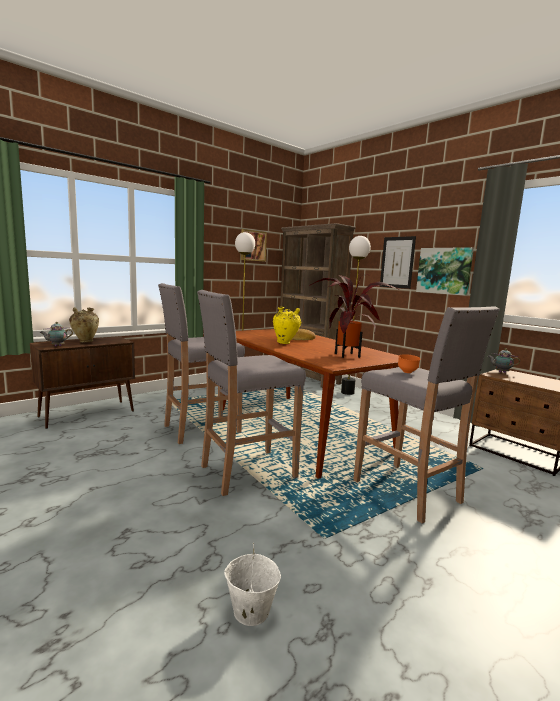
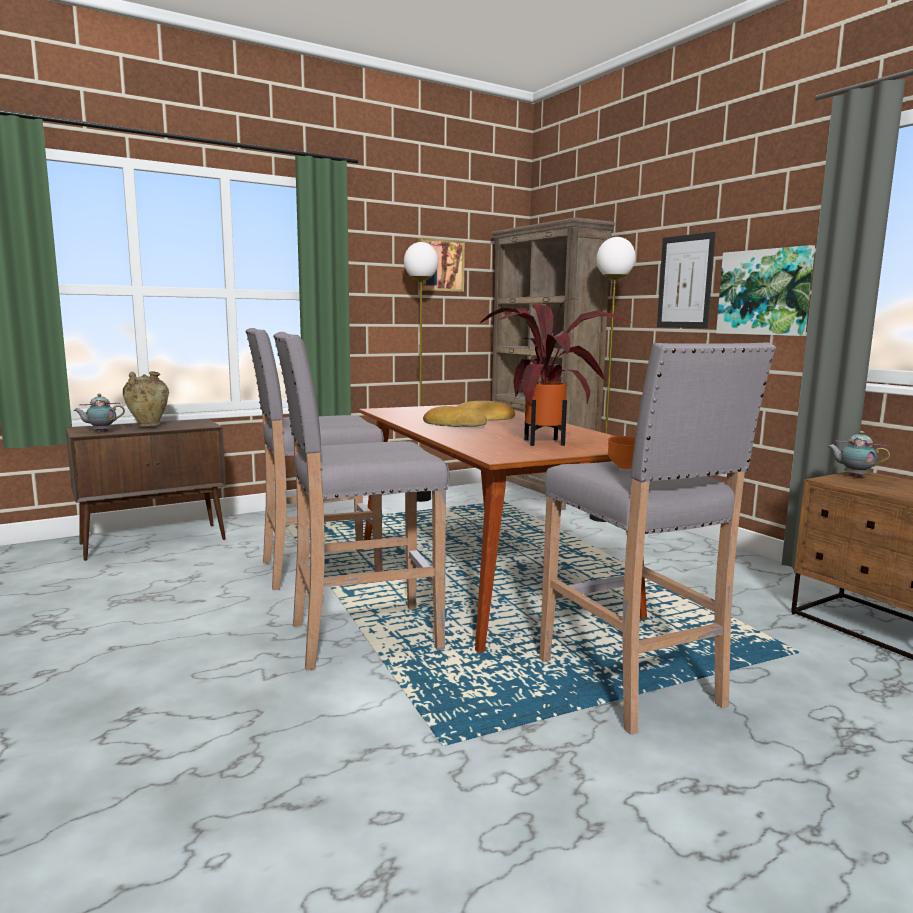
camera: 10 degrees right, 0 degrees up
white bucket [224,543,281,626] -> none
yellow vase [273,307,301,344] -> bread [423,406,487,427]

